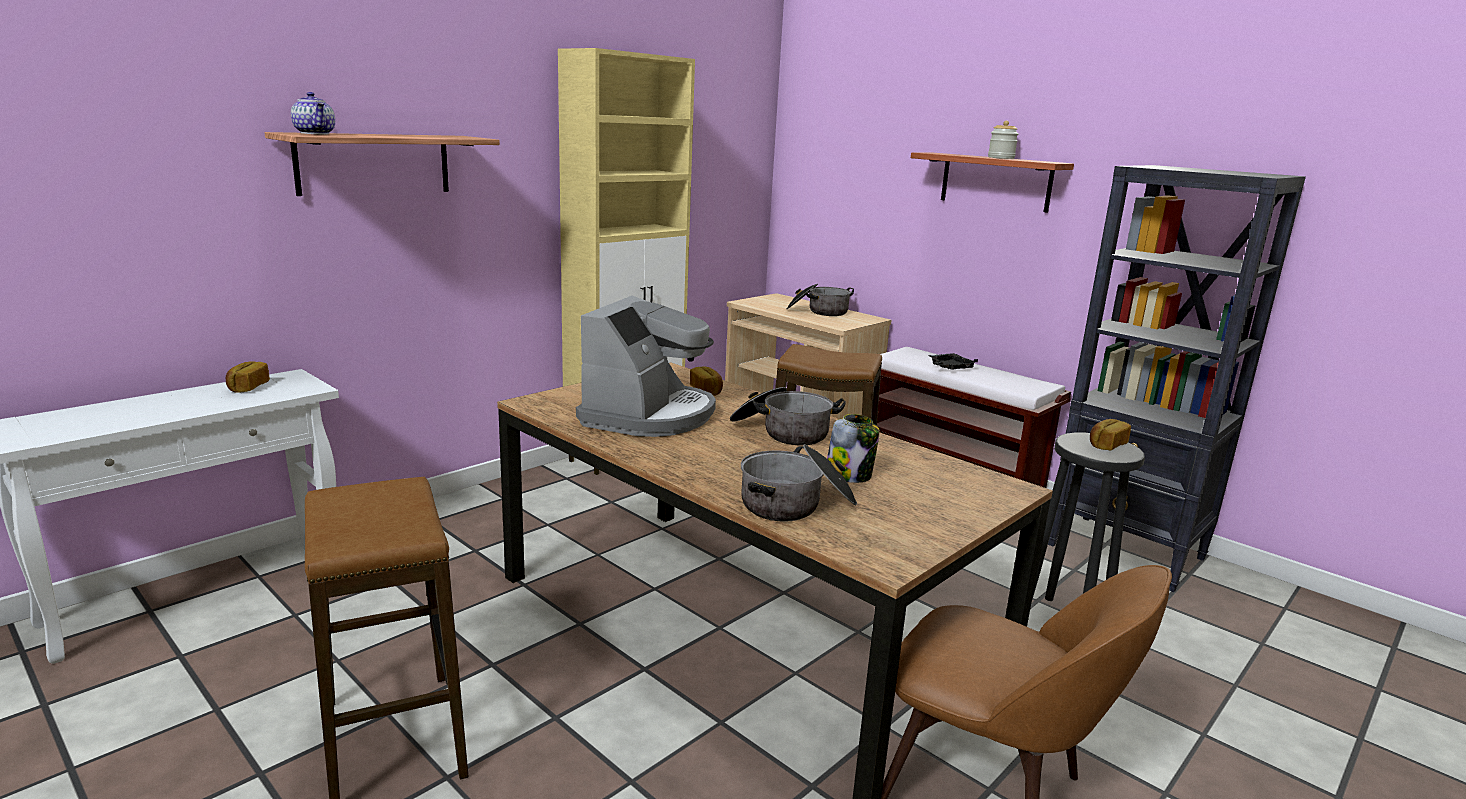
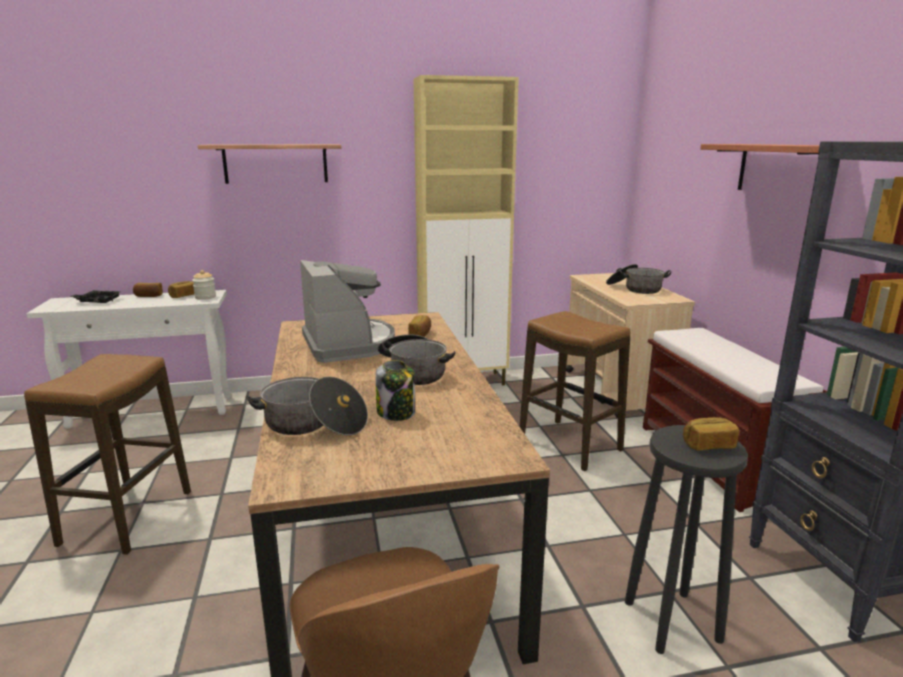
camera: 35 degrees right, 0 degrees up
teapot [291,92,335,134] -> none
coffee machine [576,296,716,437] -> coffee machine turned 75 degrees counterclockwise [300,260,395,363]
black tray [929,353,978,370] -> black tray moved to [70,290,122,303]
jar [988,121,1018,159] -> jar moved to [192,270,216,300]
none -> bread [133,283,163,297]

